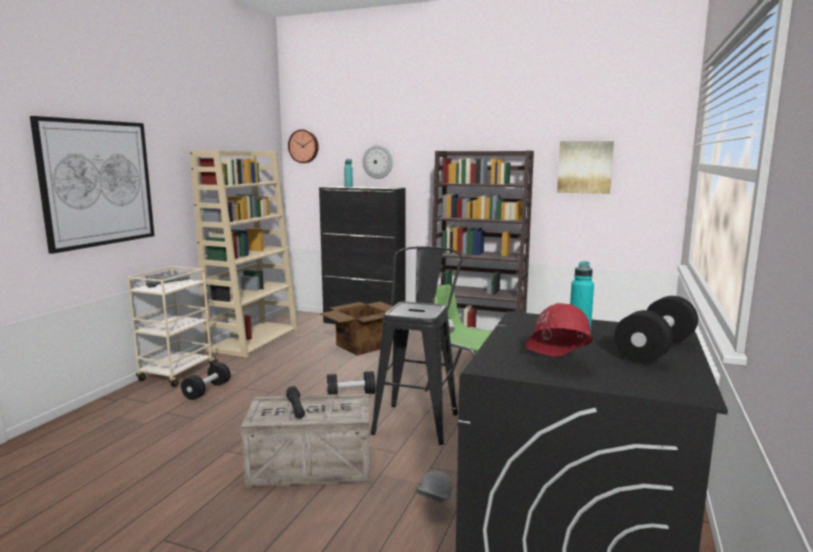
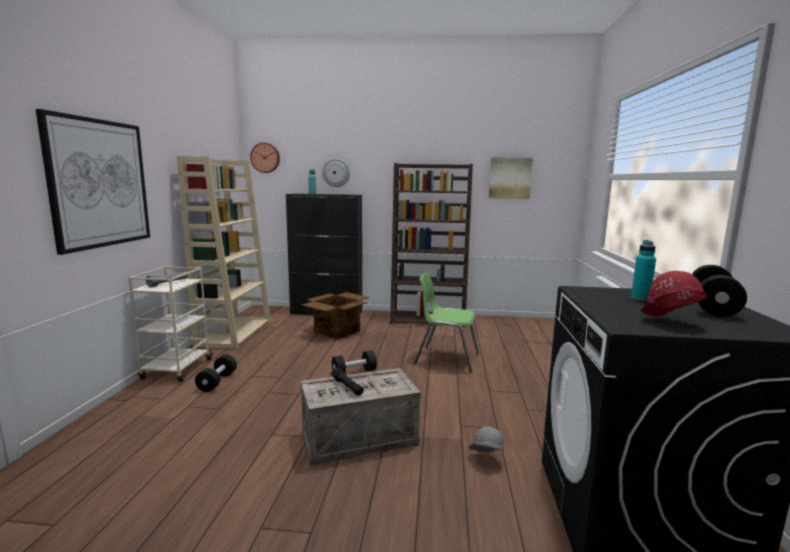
camera: 15 degrees left, 0 degrees up
black stool [371,246,463,445] -> none

